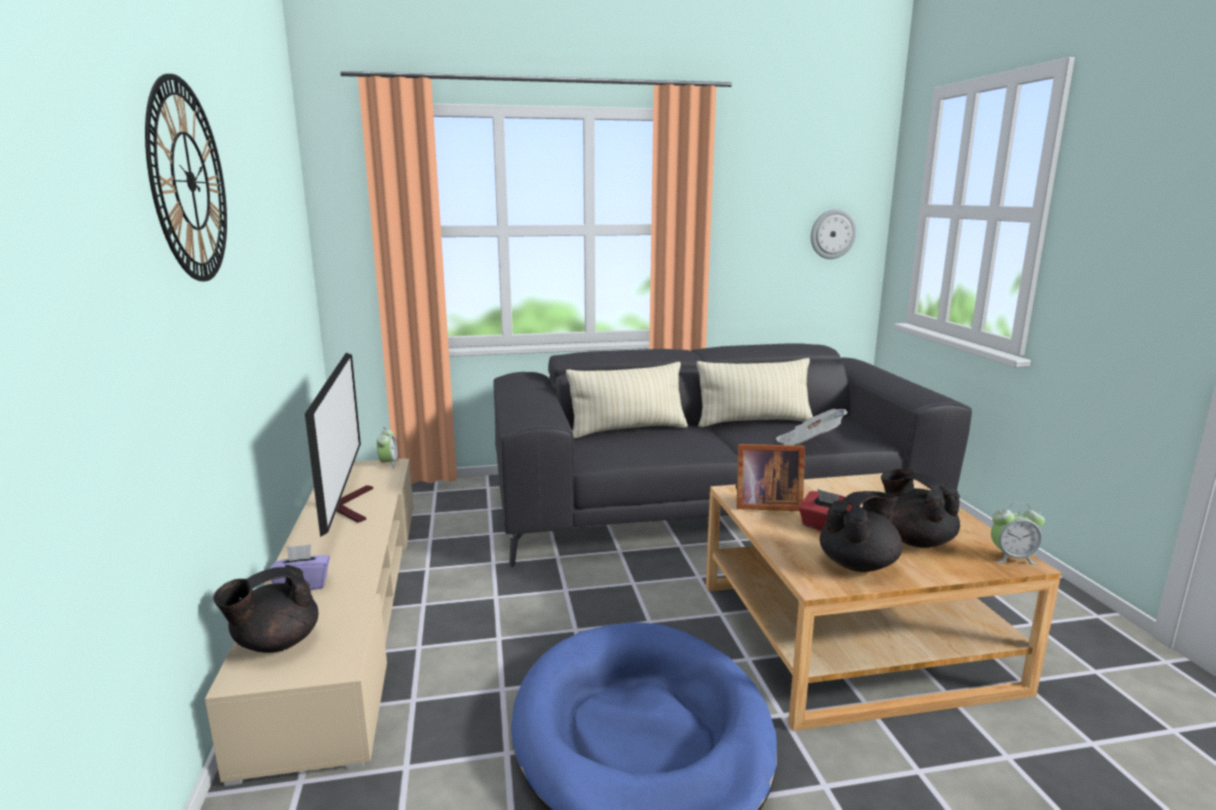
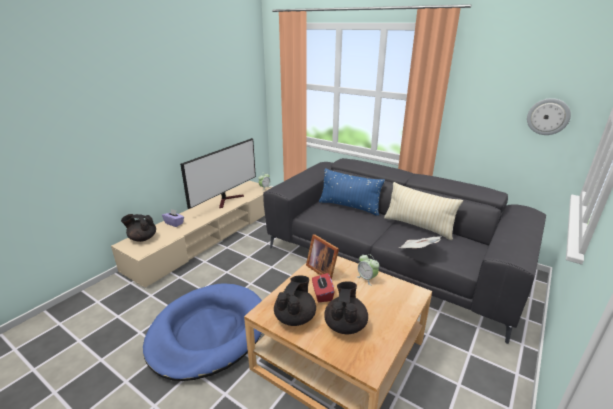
camera: 45 degrees right, 10 degrees up
wall clock [145,74,227,281] -> none
beige pillow [566,362,688,438] -> blue pillow [319,168,385,216]
black teapot [820,491,903,572] -> black teapot turned 75 degrees counterclockwise [274,275,316,326]
alarm clock [991,502,1045,565] -> alarm clock moved to [357,254,379,286]

